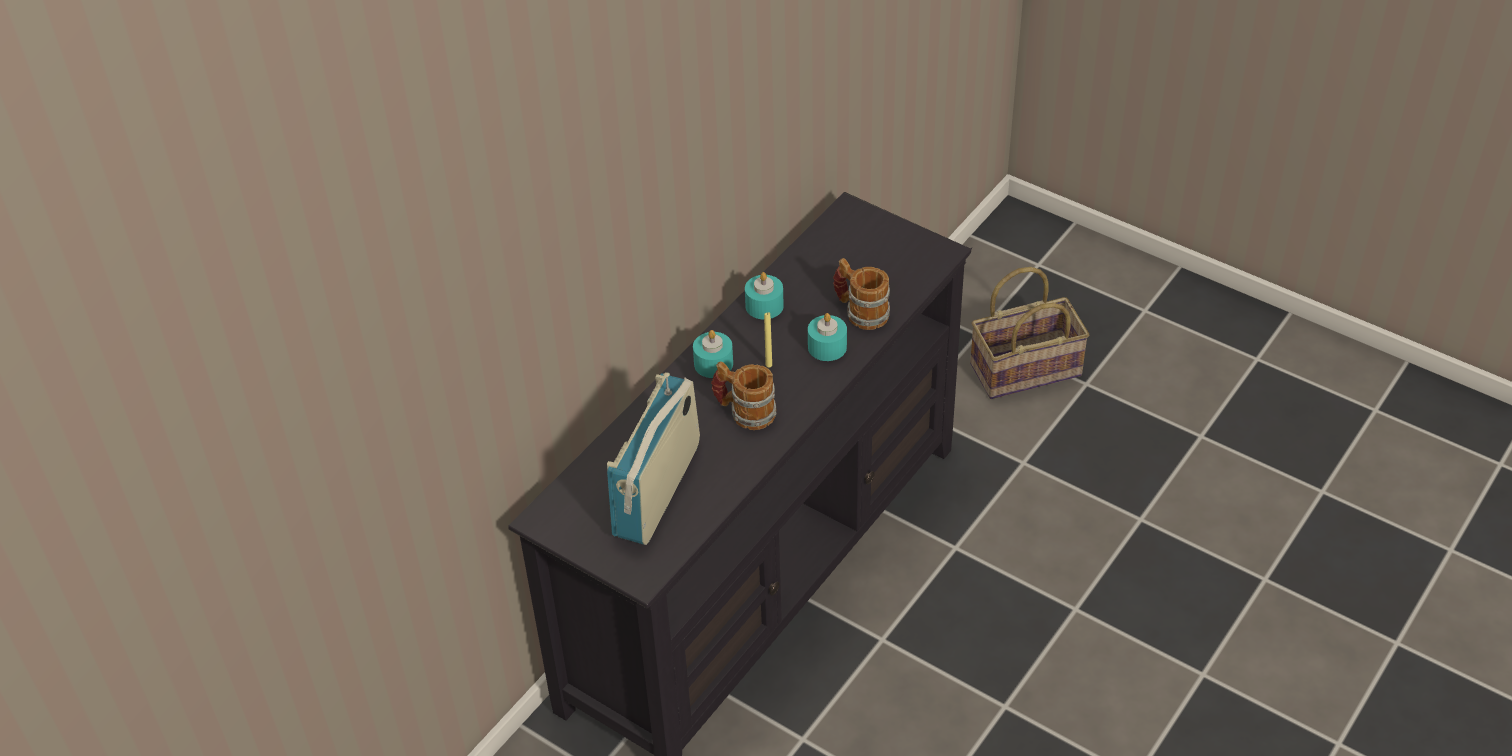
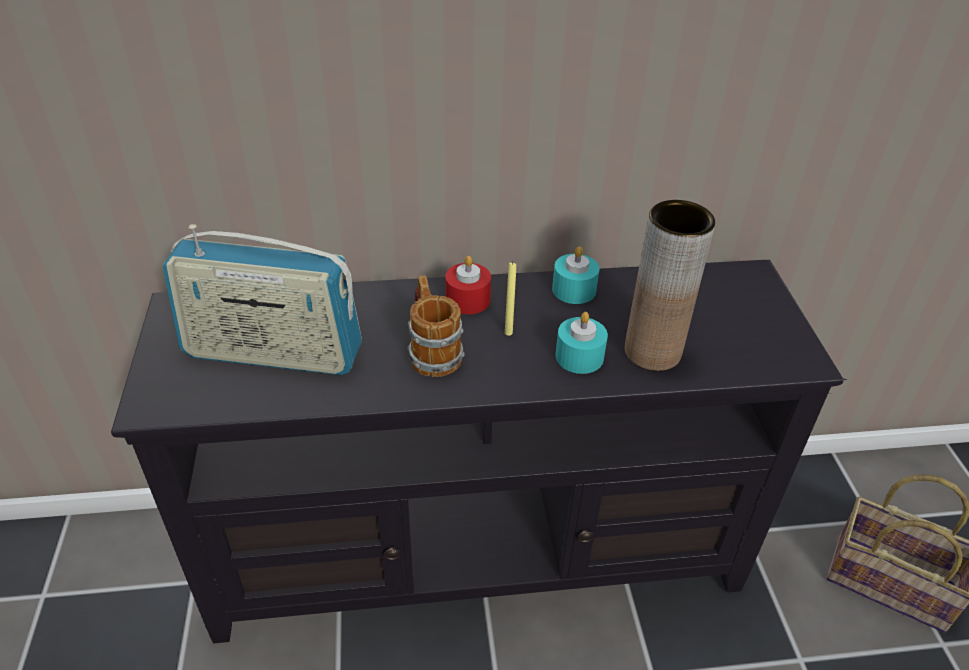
camera: 45 degrees right, 5 degrees down
radio [607,372,700,545] -> radio turned 150 degrees counterclockwise [163,224,362,375]
turquoise candle [693,330,733,378] -> red candle [445,256,491,314]
mug [833,258,890,330] -> brown vase [624,200,715,371]

